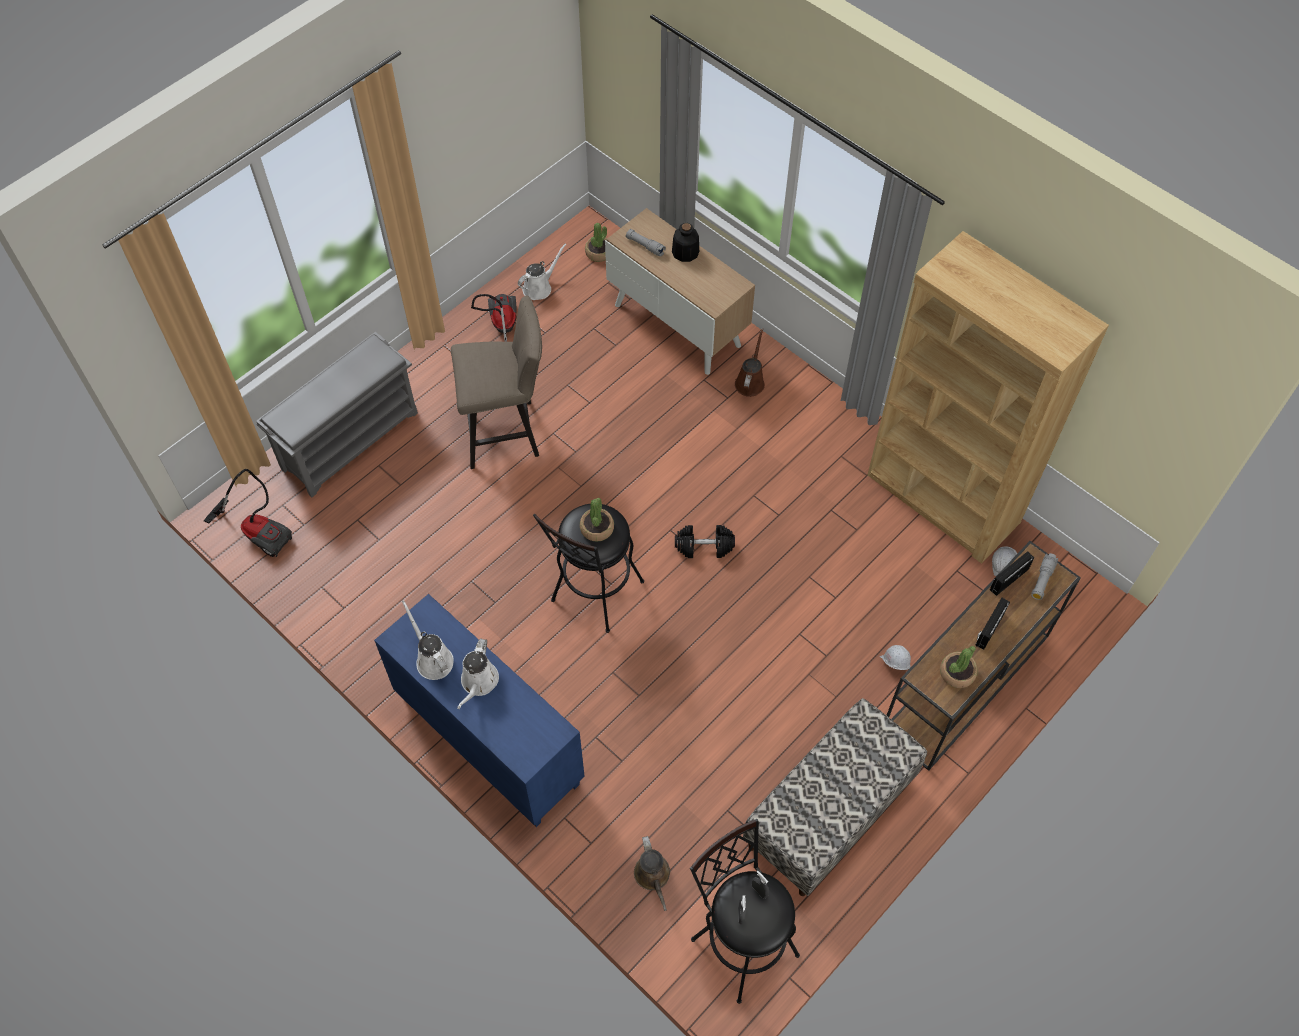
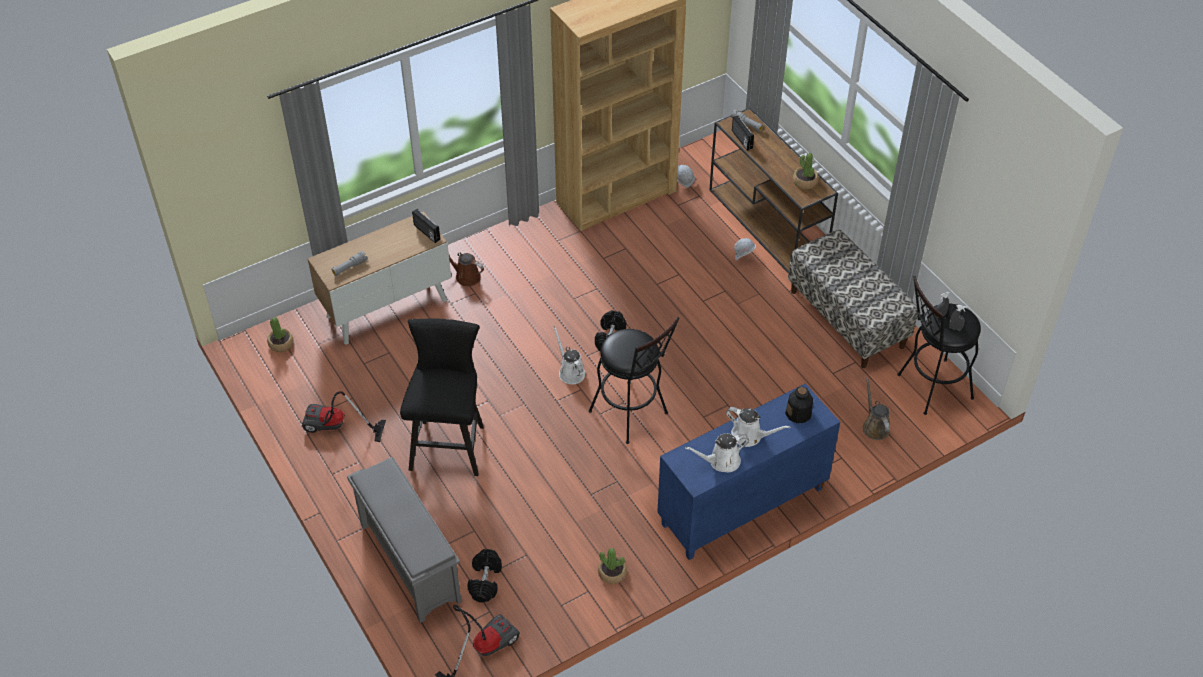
camera: 75 degrees left, 10 degrees down
beige stool [451,295,542,469] -> black stool [400,318,484,476]
white watering can [518,243,567,300] -> white watering can moved to [554,326,585,384]
potted plant [580,498,614,542] -> potted plant moved to [598,548,627,584]
brown watering can [634,836,670,911] -> brown watering can turned 105 degrees counterclockwise [863,377,890,440]
bottle [672,223,699,262] -> bottle moved to [785,387,813,423]
radio [975,598,1010,650] -> radio moved to [412,209,440,243]
none -> black dumbbell [467,549,502,603]

